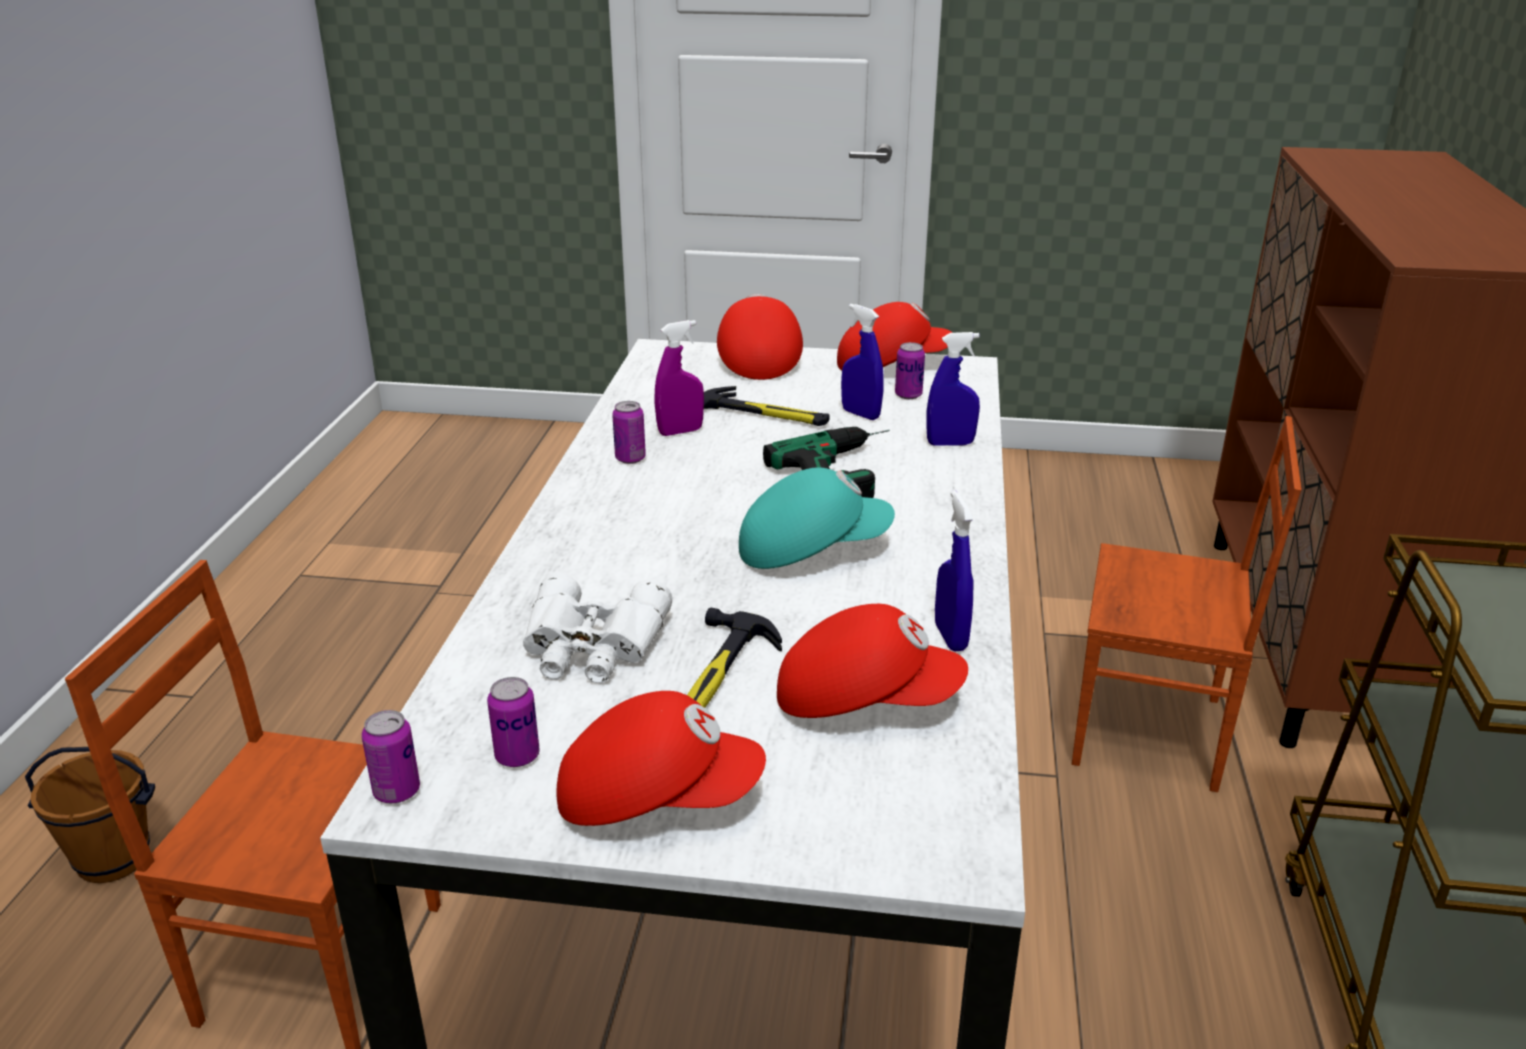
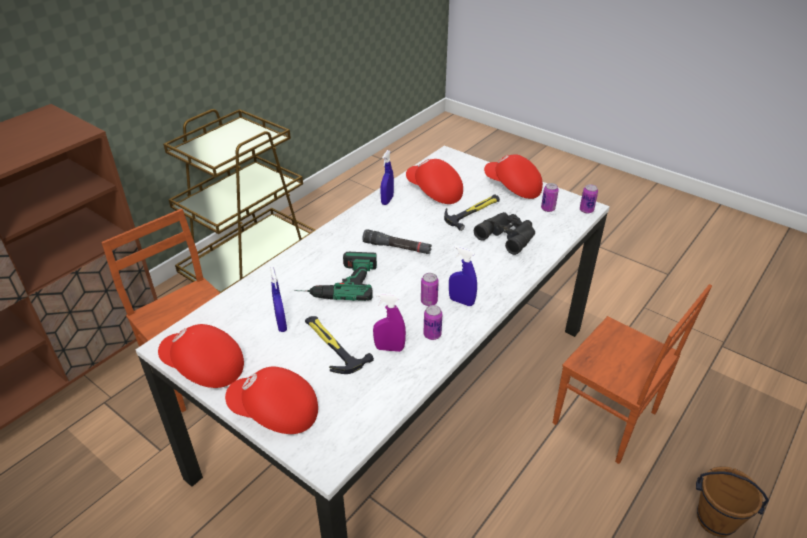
camera: 150 degrees left, 10 degrees up
white binoculars [523,573,672,683] -> black binoculars [474,212,535,255]
red cap [717,294,803,380] -> red cap turned 75 degrees clockwise [225,367,318,434]
turquoise cap [739,467,895,569] -> black flashlight [362,229,432,254]
can [895,342,925,399] -> can moved to [421,273,439,306]
blue spray bottle [926,332,980,445] -> blue spray bottle moved to [449,245,477,306]

